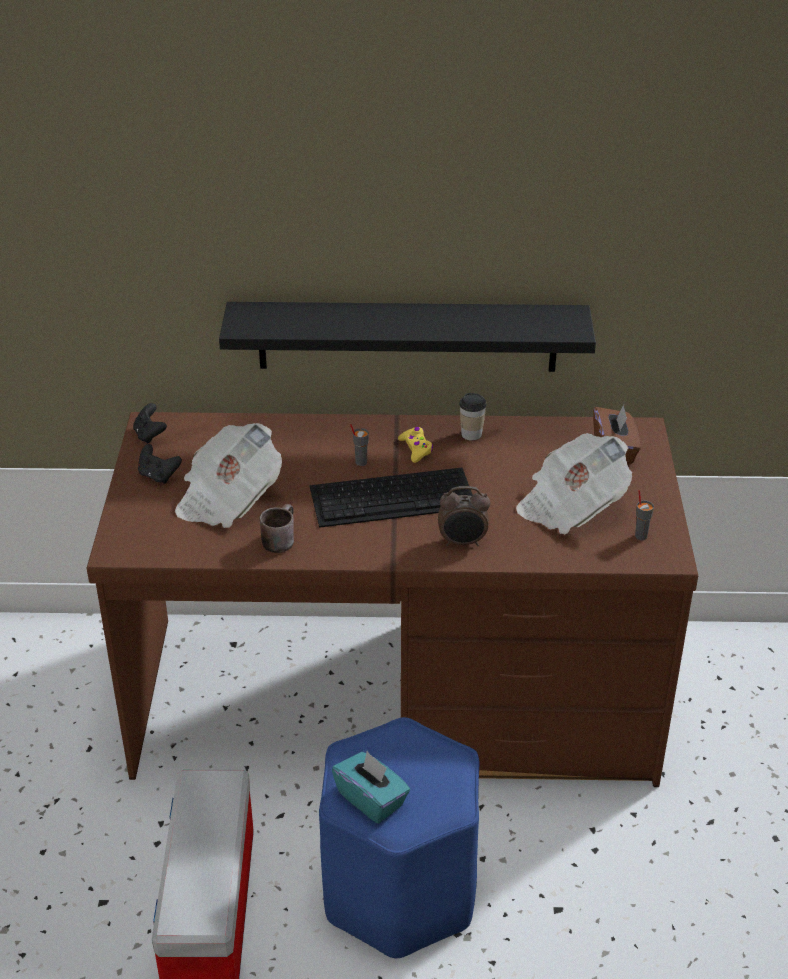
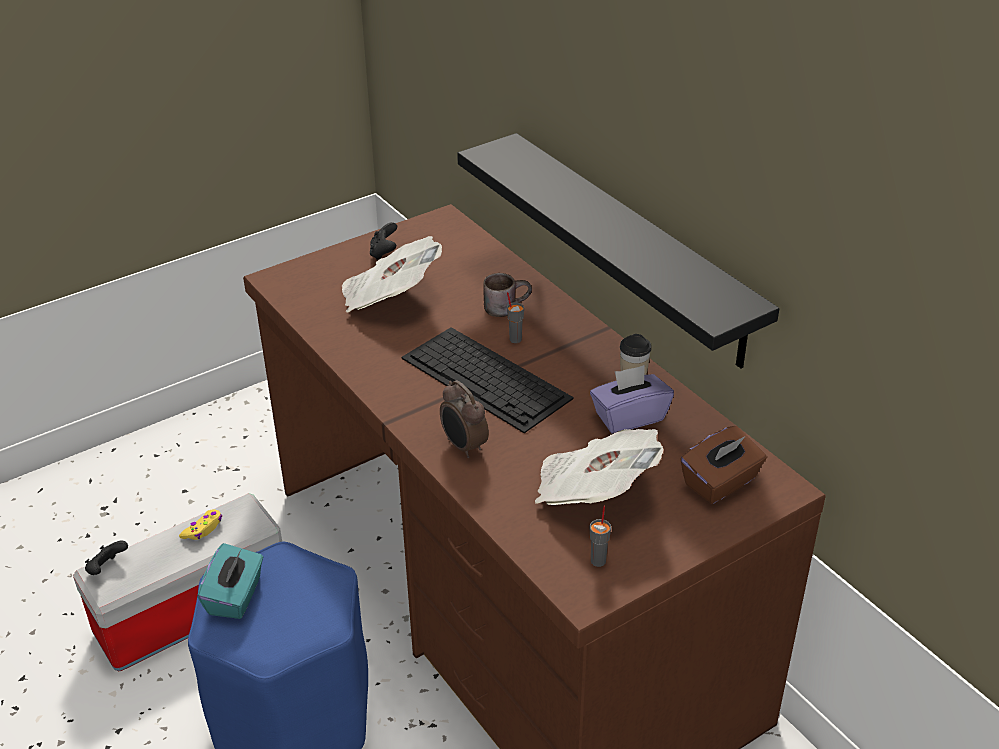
camera: 55 degrees right, 0 degrees up
black game controller [133,403,167,444] -> black game controller moved to [85,540,128,575]
brown mug [259,504,294,553] -> brown mug moved to [483,273,532,317]
yellow game controller [398,427,433,463] -> yellow game controller moved to [179,509,222,540]
none -> purple tissue box [590,365,674,434]

